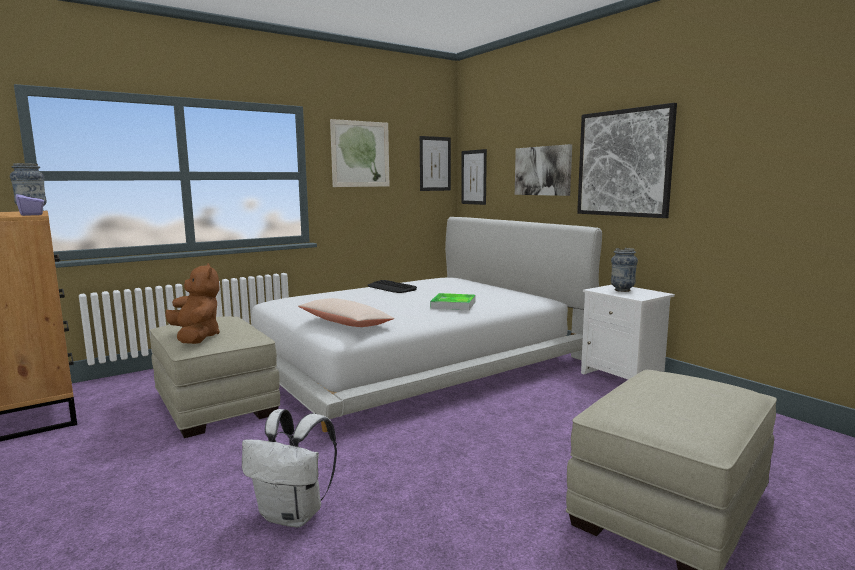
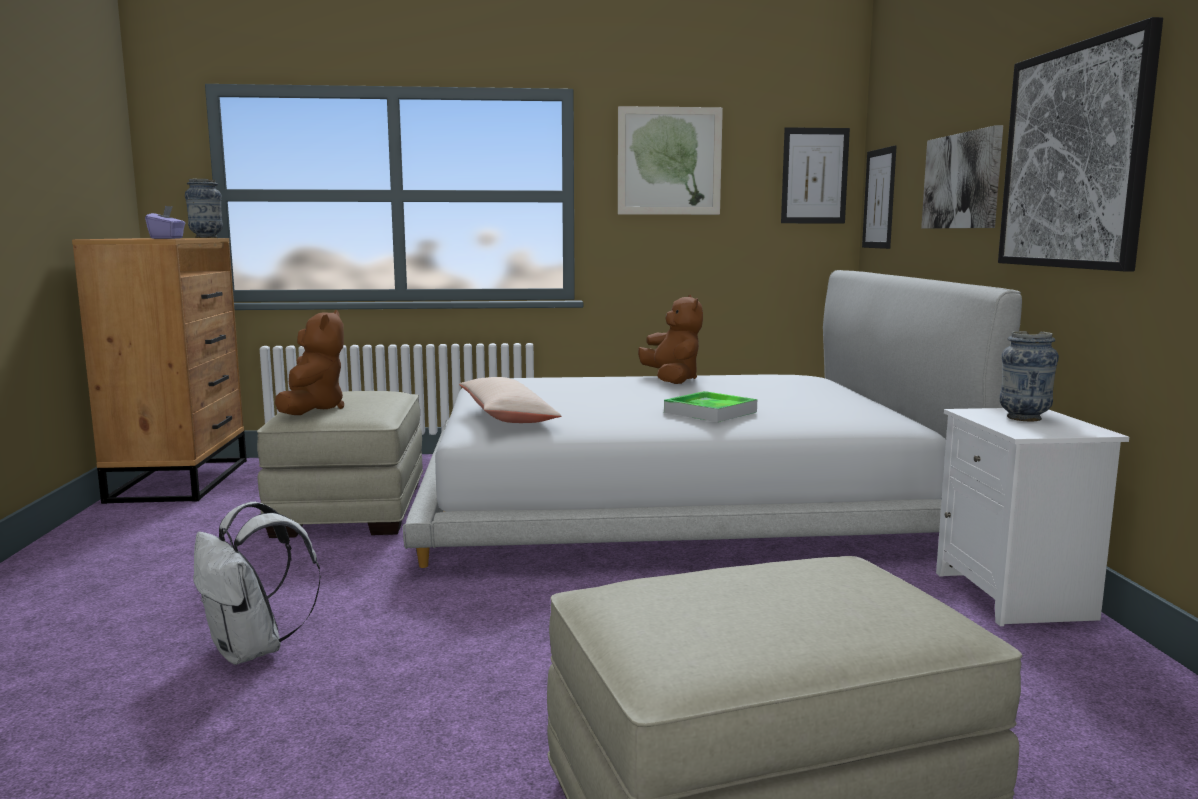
camera: 30 degrees right, 0 degrees up
keyboard [367,280,417,293] -> brown plush toy [638,295,703,384]

